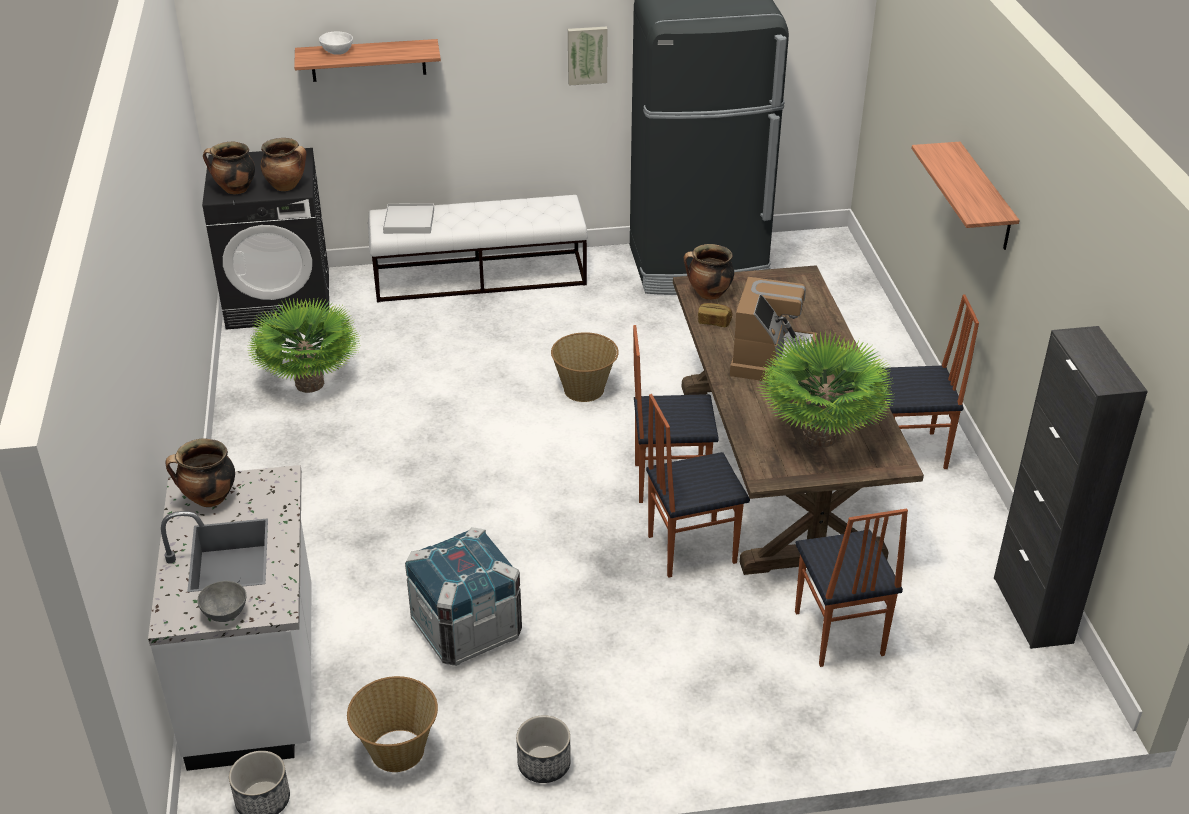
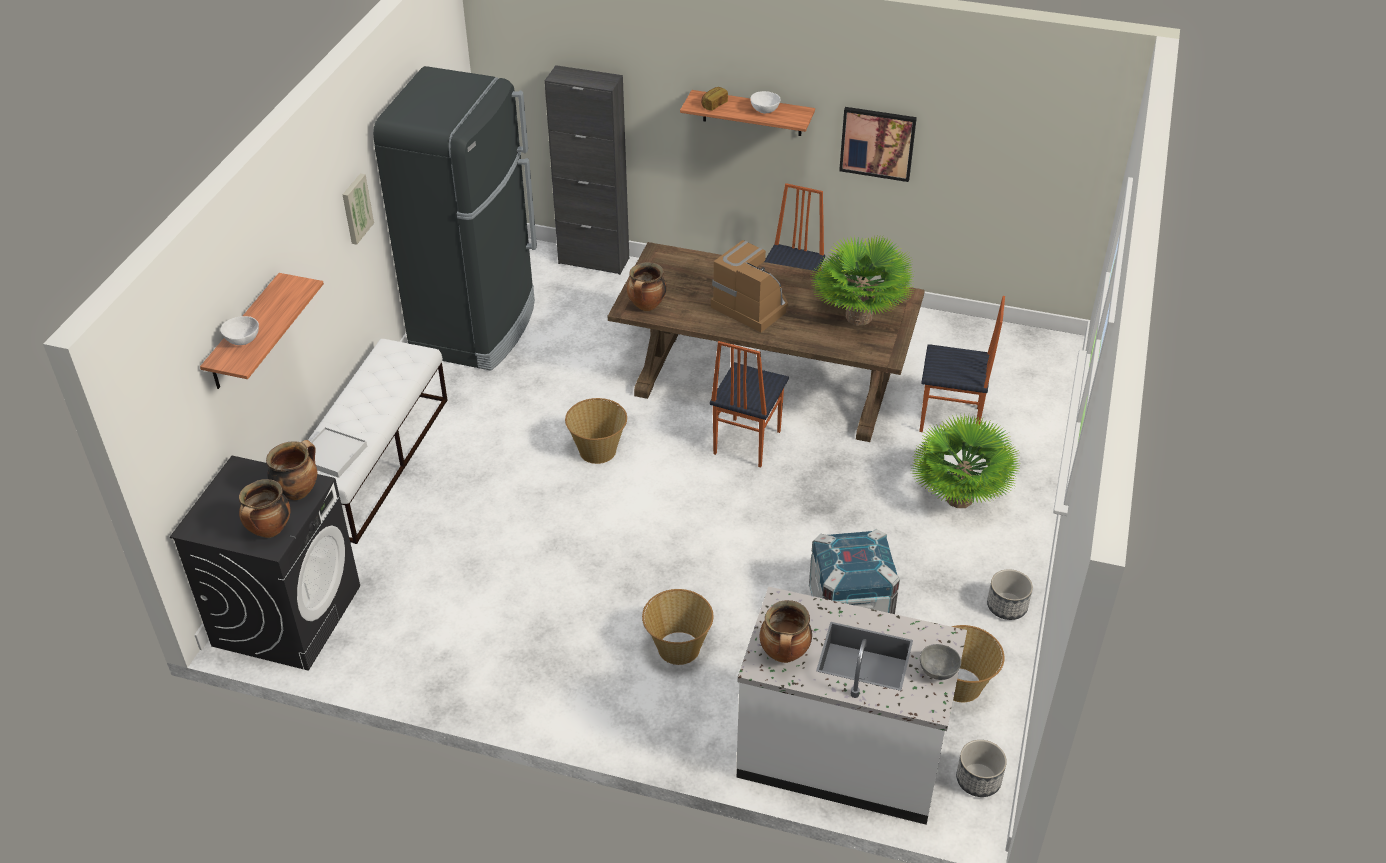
camera: 65 degrees left, 5 degrees up
potted plant [247,297,361,393] -> potted plant moved to [911,414,1021,508]
chair [646,394,750,578] -> none
bread [698,303,732,327] -> bread moved to [701,87,728,111]
black cabinet [994,326,1148,649] -> black cabinet moved to [544,65,629,275]
none -> basket [642,589,713,665]
none -> white bowl [750,91,780,113]
none -> picture [839,107,917,182]

